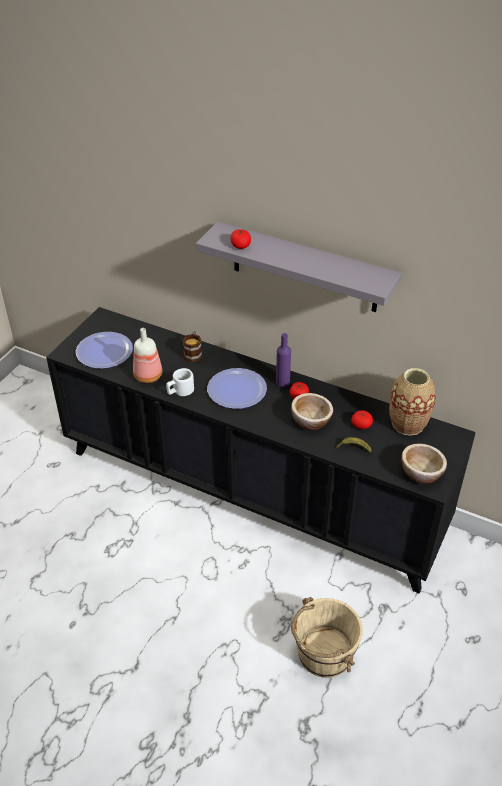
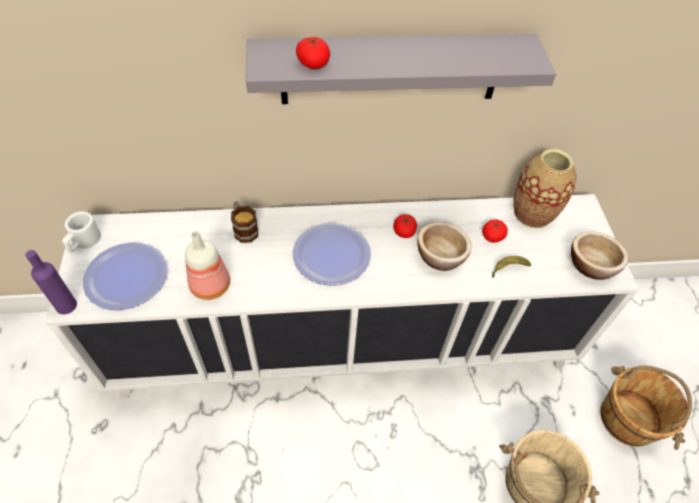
camera: 35 degrees left, 10 degrees up
black cabinet [46,307,476,593] -> white cabinet [45,194,639,398]
white mug [166,368,194,396] -> white mug moved to [62,211,101,252]
purple bottle [276,333,291,387] -> purple bottle moved to [25,250,77,314]
none -> brown bucket [600,365,692,450]

